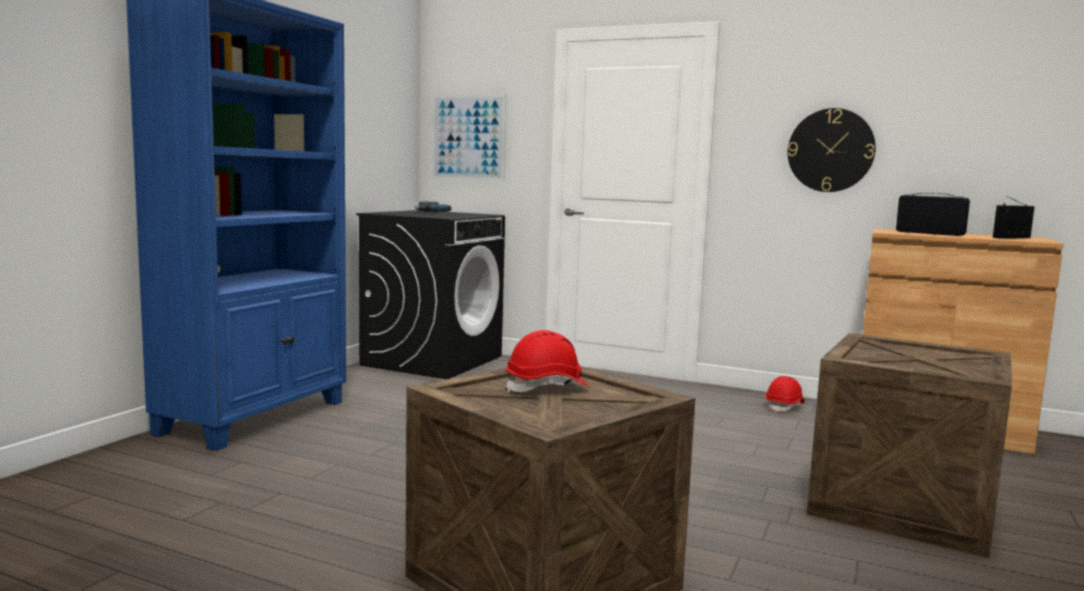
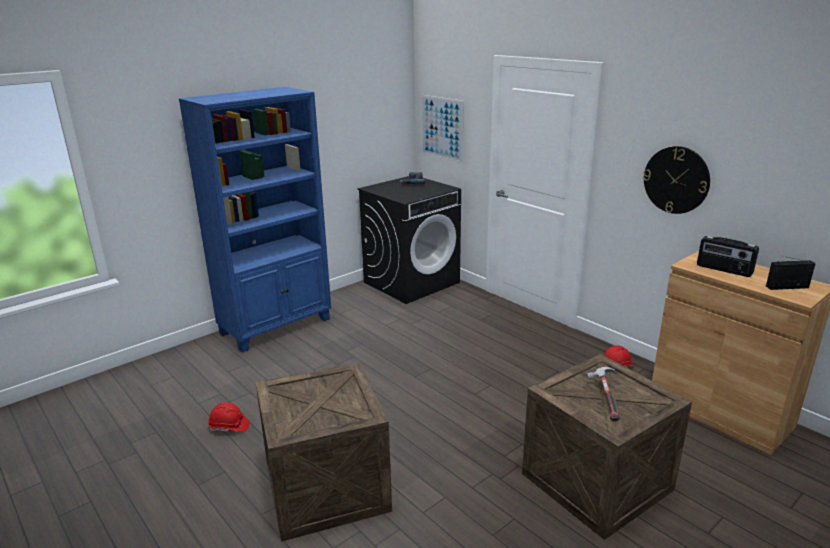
camera: 25 degrees right, 15 degrees up
red hard hat [506,330,590,393] -> red hard hat moved to [208,402,250,432]
radio [896,193,970,236] -> radio turned 150 degrees clockwise [697,236,759,277]
none -> hammer [588,367,620,421]

